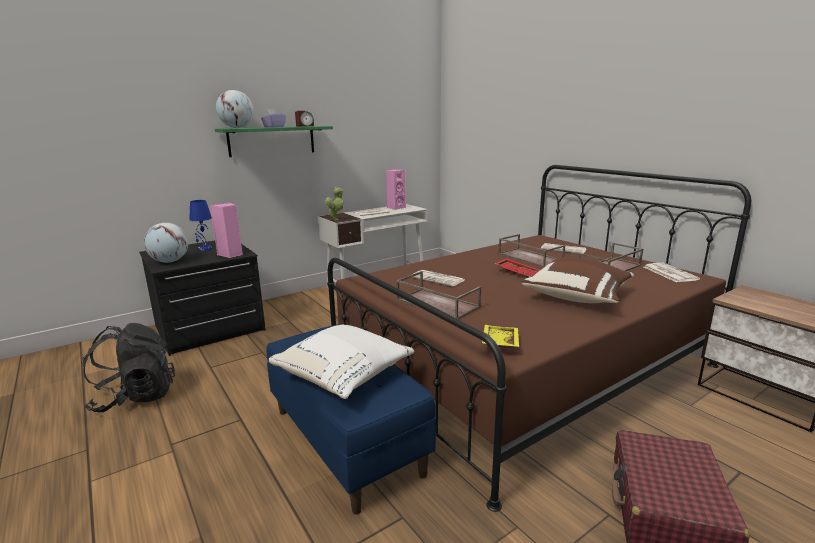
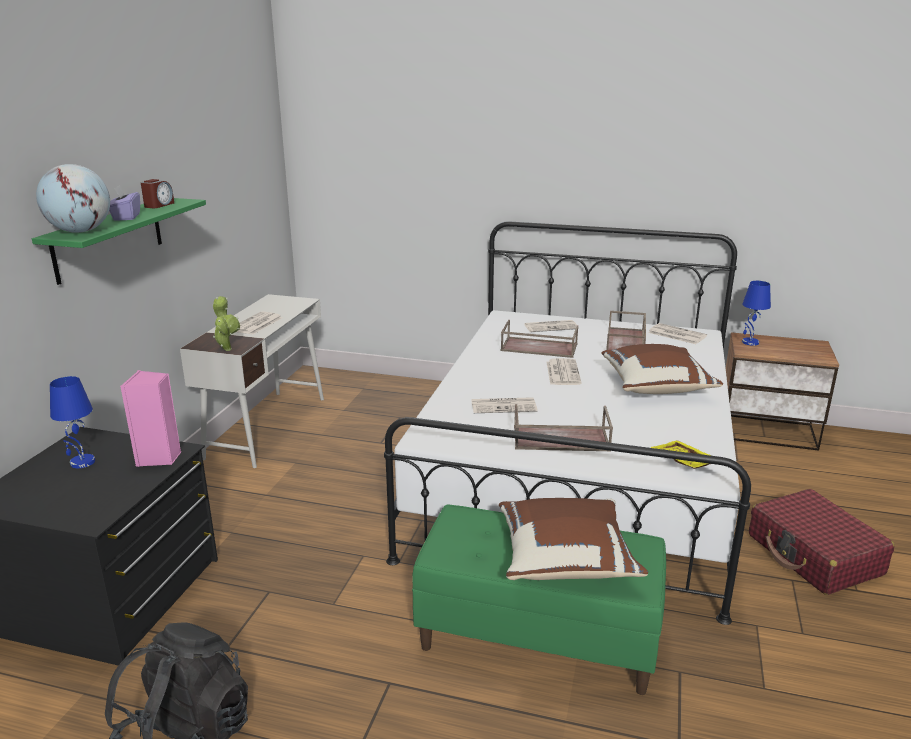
camera: 40 degrees left, 5 degrees up
globe [144,223,188,263] -> none
blue bench [267,324,436,514] -> green bench [412,505,666,695]
white pillow [269,325,414,399] -> brown pillow [499,498,648,580]
brown bed [327,165,752,512] -> white bed [384,221,751,625]
pink speaker [386,169,406,210] -> none
red tray [495,258,540,278] -> newspaper [547,358,582,385]
none -> blue table lamp [742,281,771,346]

